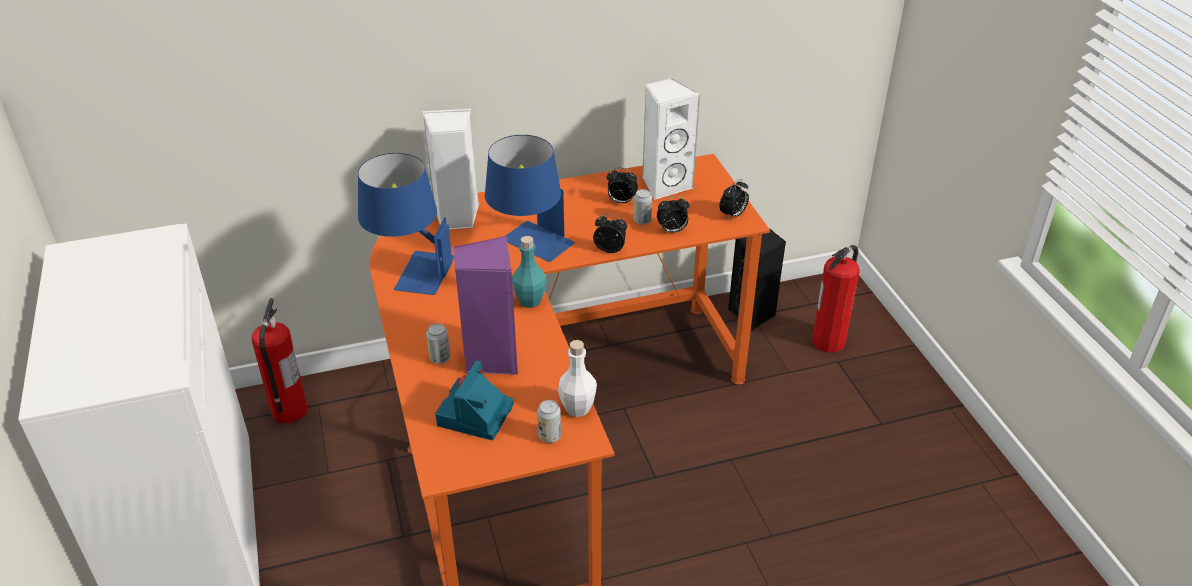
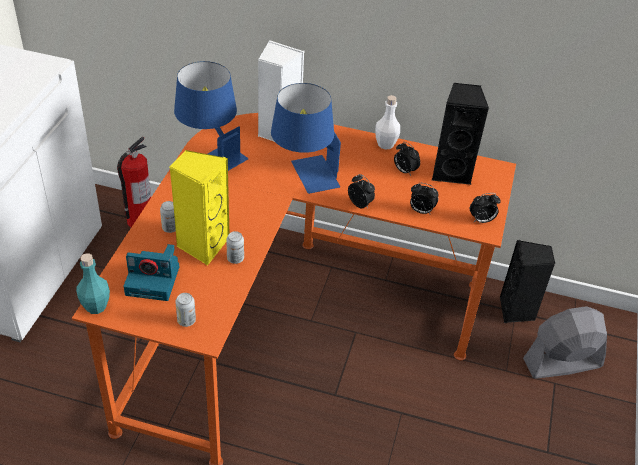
camera: 30 degrees right, 5 degrees up
camera [435,360,514,440] -> camera turned 135 degrees counterclockwise [124,244,179,301]
purple speaker [454,236,518,375] -> yellow speaker [170,149,229,265]
turquoise bottle [512,236,547,308] -> turquoise bottle moved to [76,253,110,314]
white bottle [558,340,597,417] -> white bottle moved to [375,95,400,150]
can [634,189,652,225] -> can moved to [226,231,244,264]
white speaker [642,78,700,199] -> black speaker [432,83,489,185]
fire extinguisher [812,245,860,353] -> grey fan [523,306,607,379]

